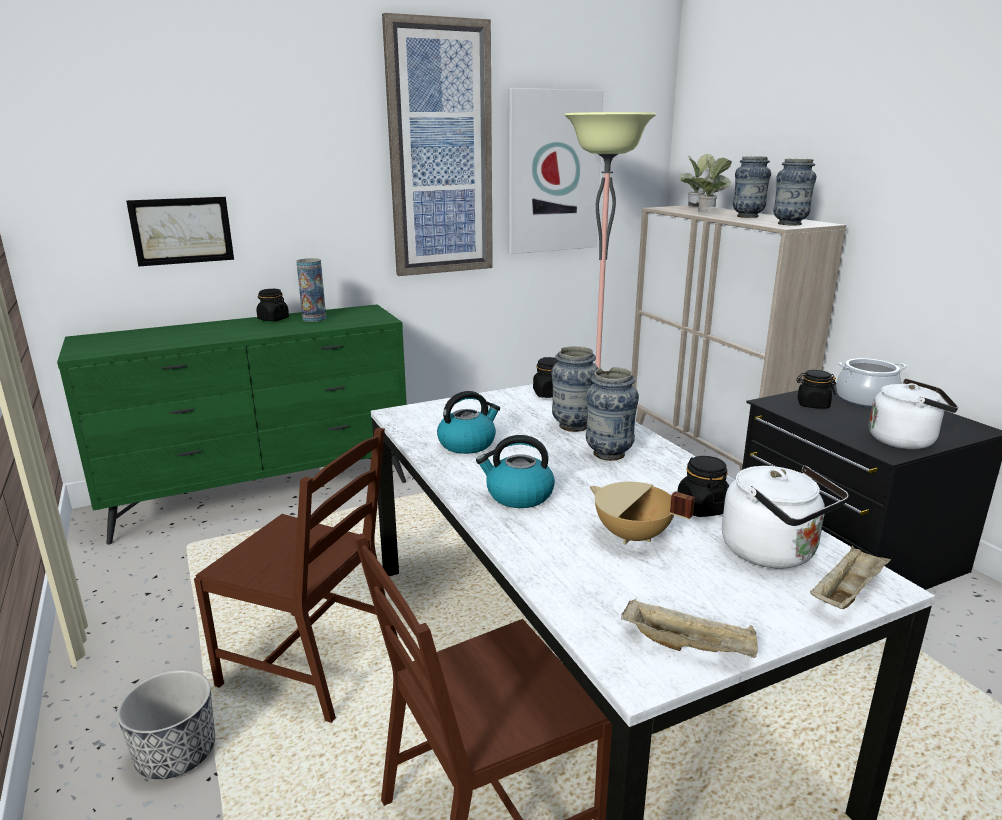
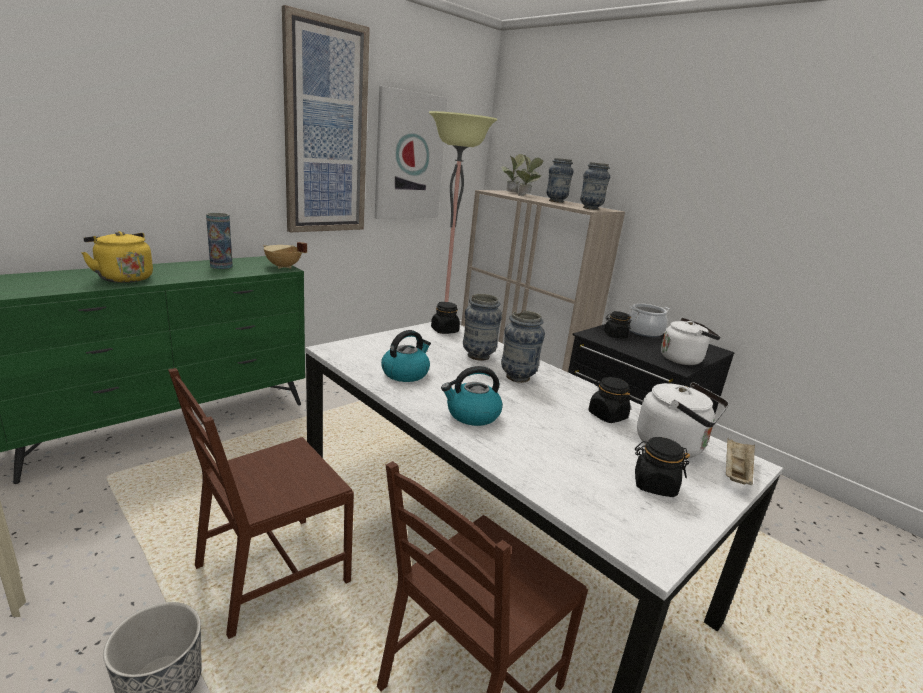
camera: 20 degrees left, 0 degrees up
picture [126,197,234,266] -> none
brown chair [194,428,386,723] -> brown chair turned 135 degrees clockwise [168,368,354,639]
black jar [256,289,289,321] -> black jar moved to [635,437,690,497]
beige cooking pot [590,482,695,545] -> beige cooking pot moved to [263,242,307,269]
beige tray [621,599,758,658] -> none
none -> yellow kettle [81,231,153,283]

